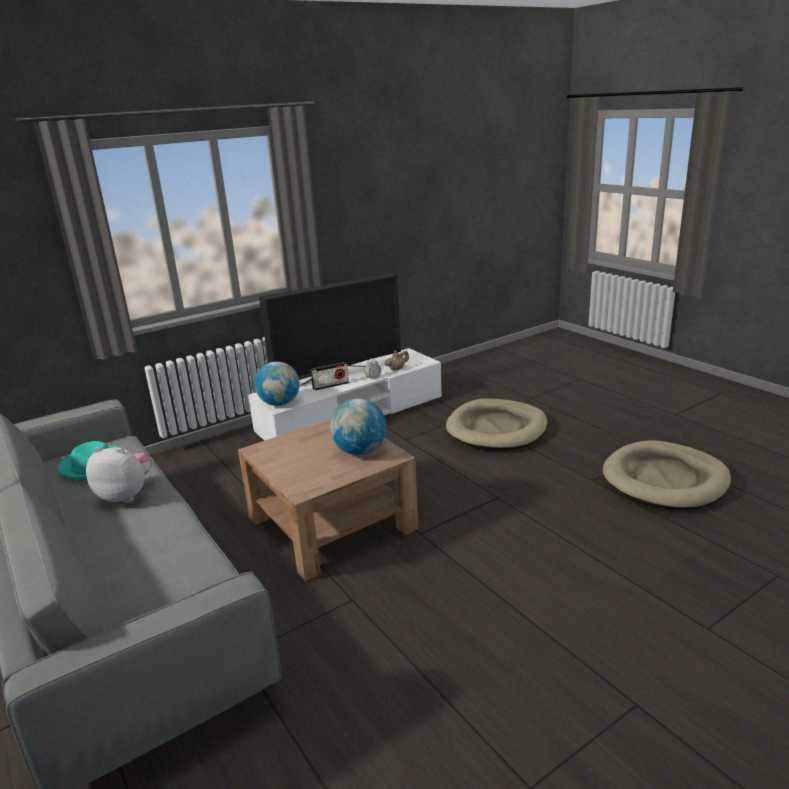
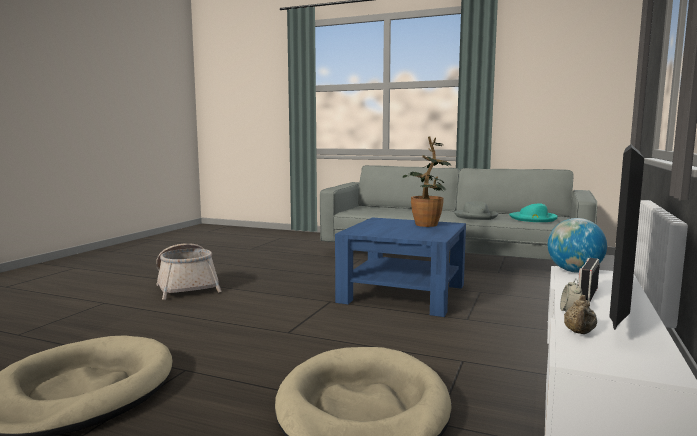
camera: 145 degrees right, 15 degrees down
plush toy [86,447,152,503] -> grey hat [454,201,498,220]
brown coffee table [238,419,418,581] -> blue coffee table [335,218,466,317]
globe [330,398,386,455] -> none
none -> basket [156,243,222,300]
none -> potted plant [403,136,451,227]

